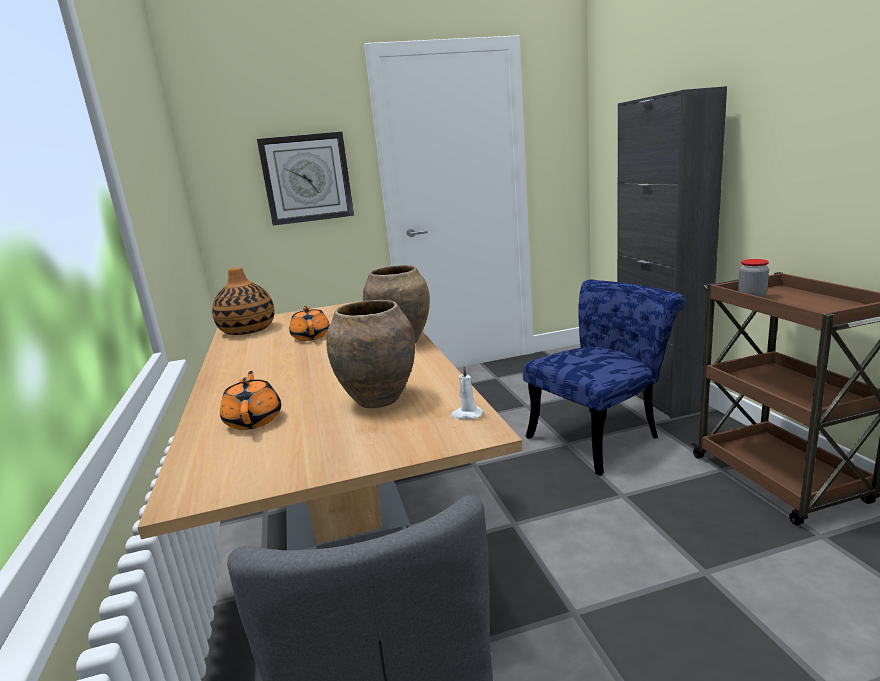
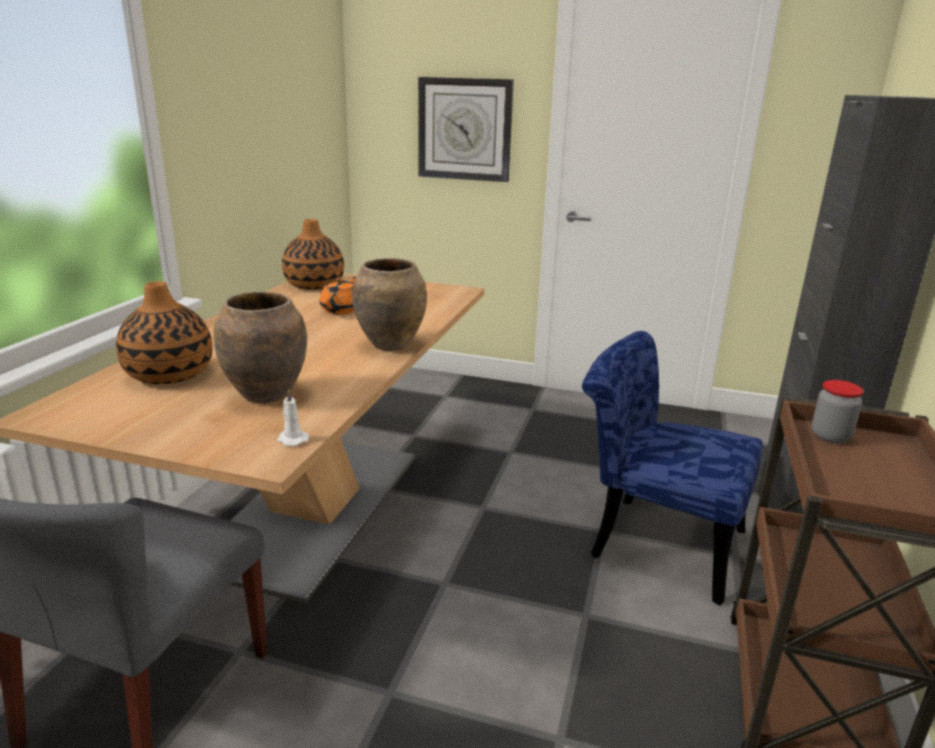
camera: 30 degrees right, 5 degrees up
orange teapot [220,371,281,430] -> vase [116,281,212,384]
blue chair [523,280,686,476] -> blue chair turned 150 degrees counterclockwise [582,331,763,606]

